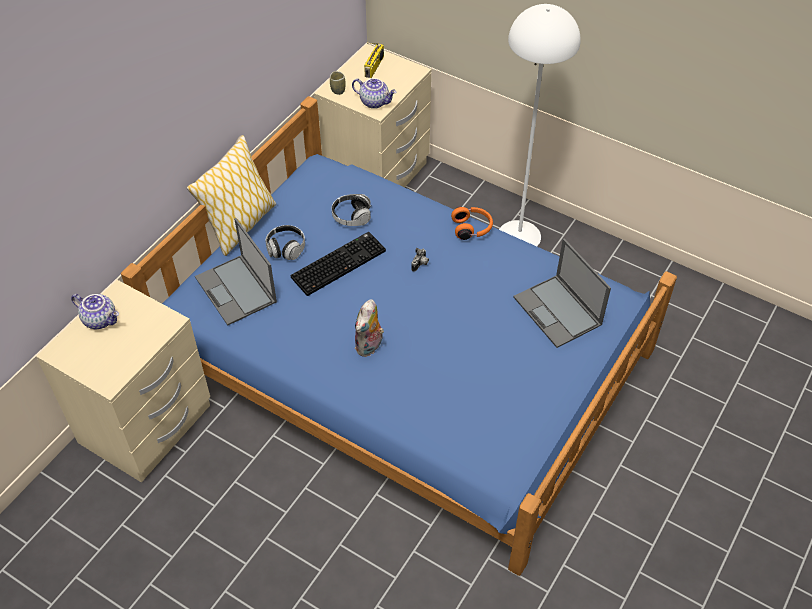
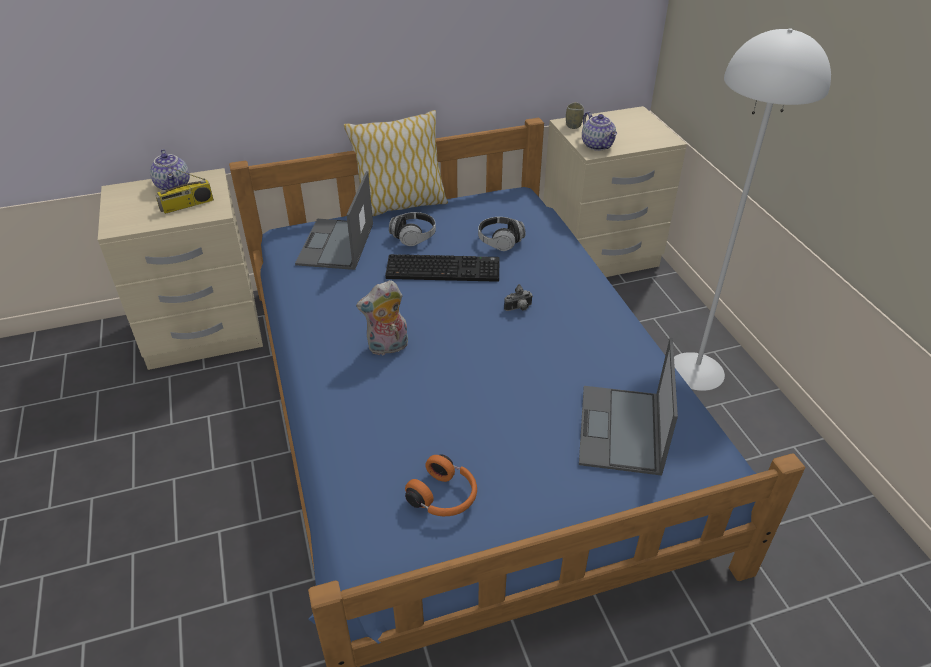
camera: 40 degrees right, 10 degrees down
radio [364,43,384,78] -> radio moved to [156,163,214,214]
orange headphones [451,207,493,240] -> orange headphones moved to [405,454,477,516]

